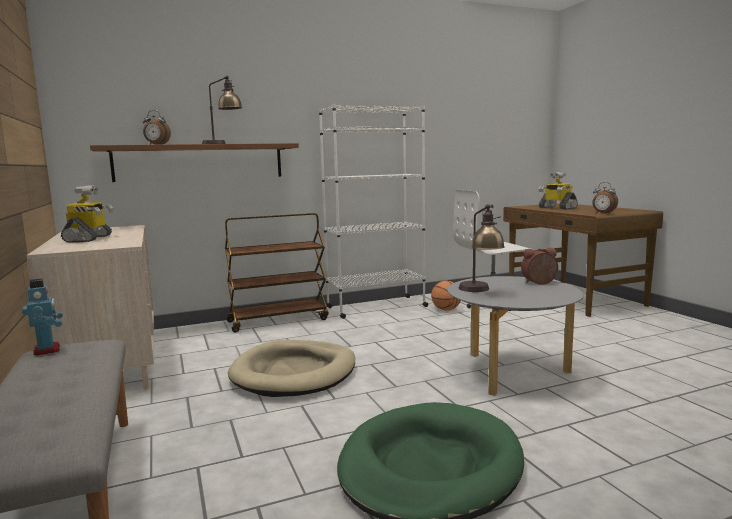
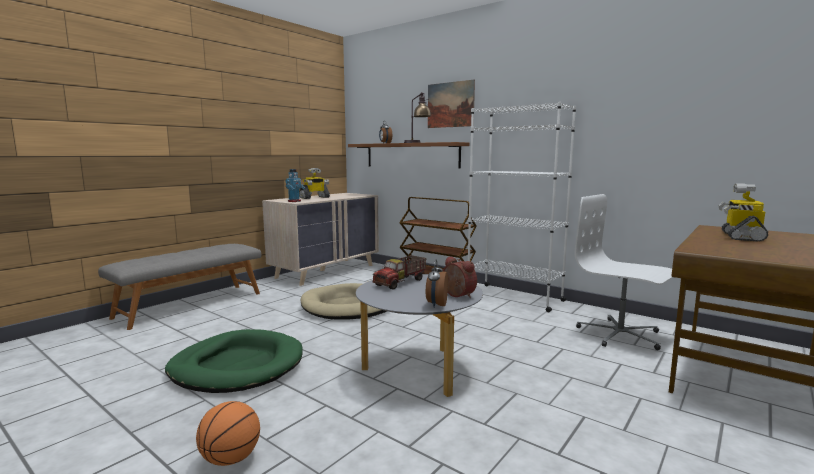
camera: 60 degrees right, 0 degrees up
toy robot [22,279,63,355] -> toy robot moved to [286,169,306,202]
basketball [431,281,461,311] -> basketball moved to [196,401,260,466]
table lamp [459,204,505,292] -> toy truck [373,255,427,289]
alarm clock [592,182,618,214] -> alarm clock moved to [426,260,448,307]
none -> picture [428,80,475,128]

